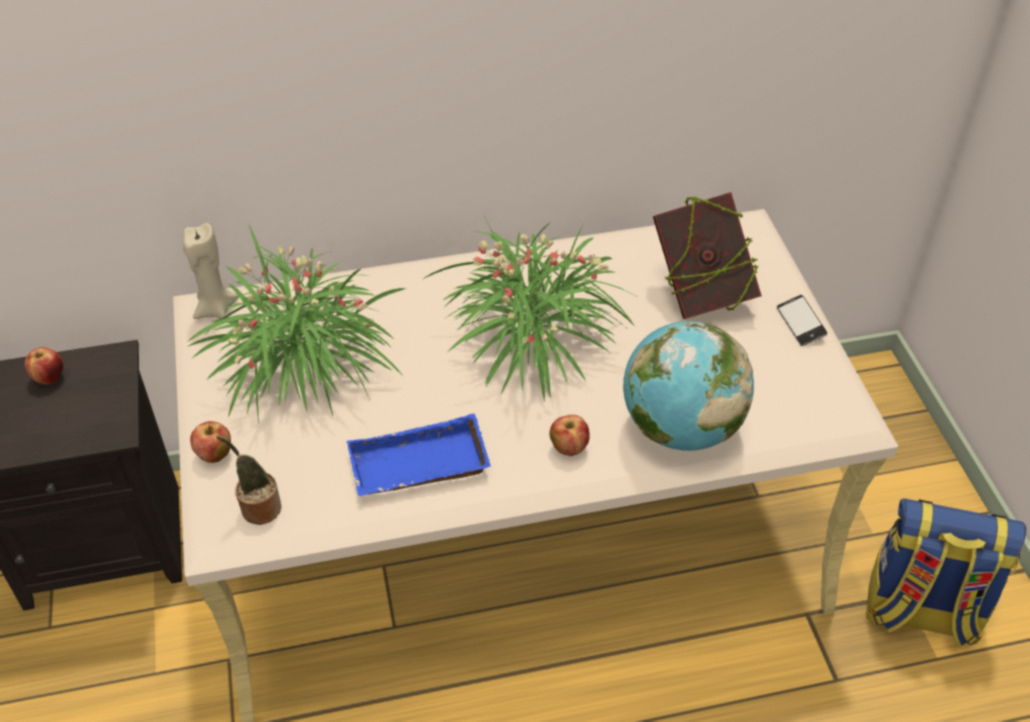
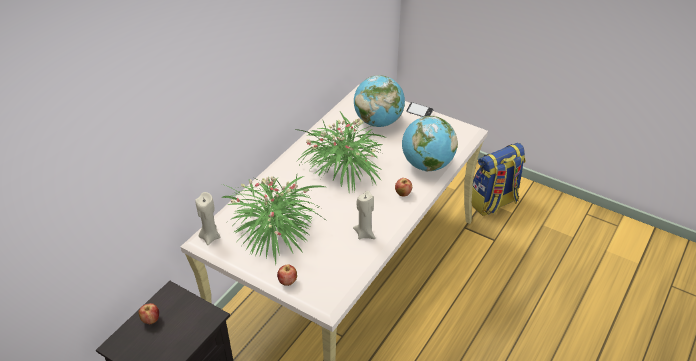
camera: 45 degrees left, 5 degrees down
potted plant [216,435,281,525] -> none
blue tray [347,414,491,496] -> beige candle [353,191,375,240]
book [653,192,762,319] -> globe [354,75,405,127]

